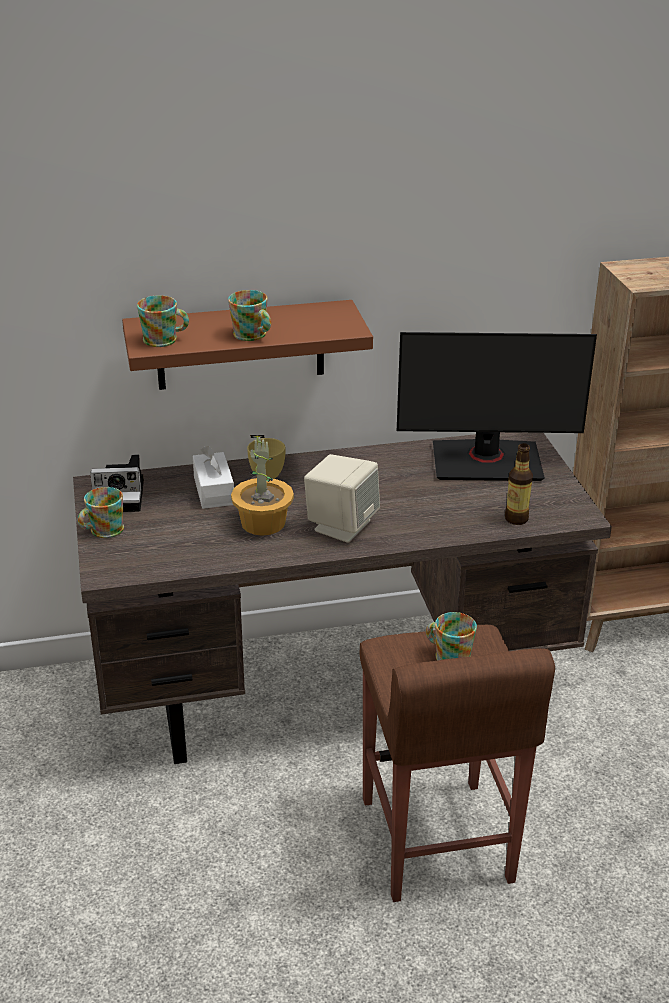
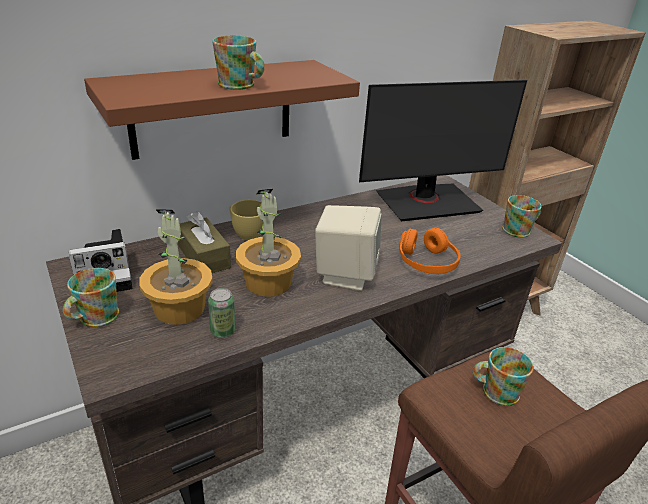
camera: 20 degrees left, 0 degrees up
mug [137,295,189,347] -> mug moved to [502,195,542,238]
white tissue box [193,446,234,509] -> brown tissue box [178,211,231,273]
bottle [505,443,533,525] -> none
none -> potted plant [140,209,213,325]
none -> can [208,288,236,338]
none -> orange headphones [399,228,461,274]

